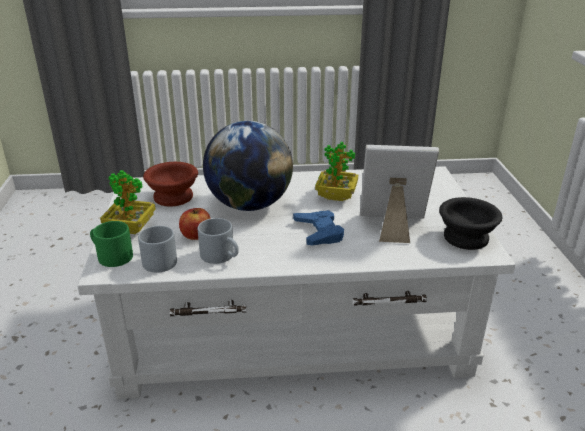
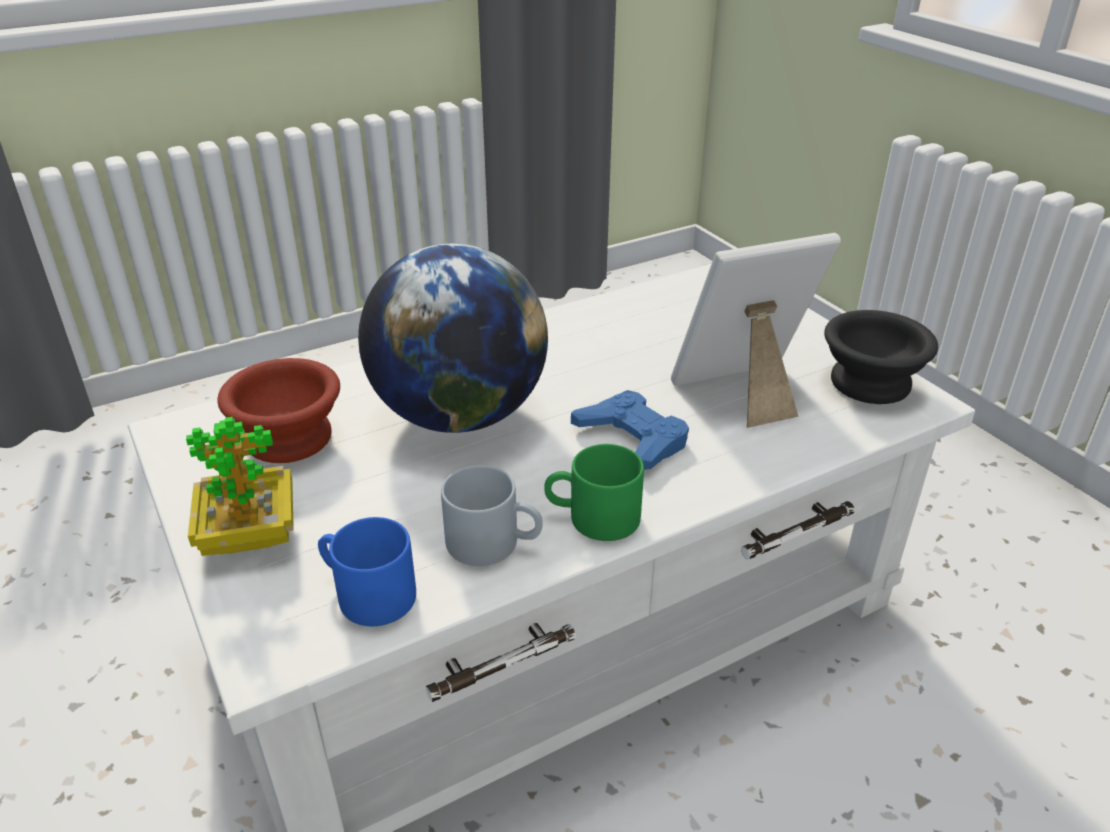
camera: 25 degrees left, 5 degrees up
green mug [90,221,133,267] -> green mug moved to [544,444,644,541]
grey mug [138,226,177,273] -> blue mug [318,517,416,626]
apple [179,208,211,240] -> none
potted plant [315,142,358,201] -> none

